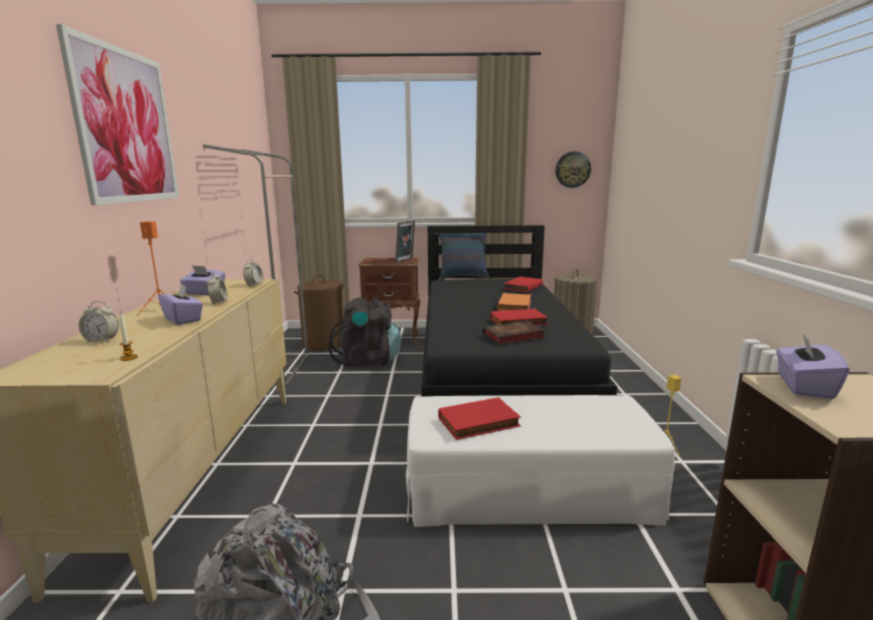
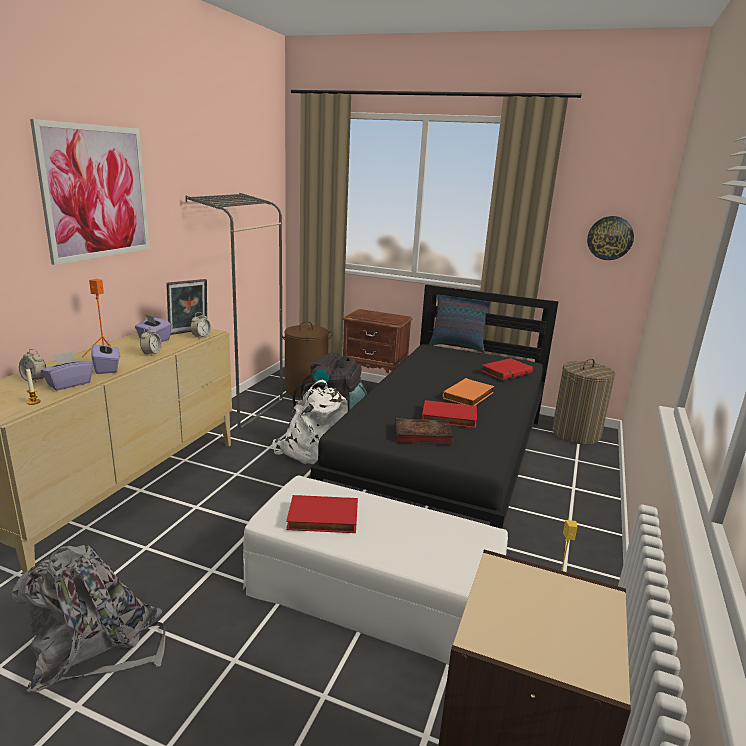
camera: 20 degrees right, 5 degrees up
picture frame [395,220,415,263] -> picture frame moved to [166,279,207,335]
purple tissue box [776,334,849,399] -> purple tissue box moved to [41,351,93,391]
none -> white backpack [272,380,348,464]

